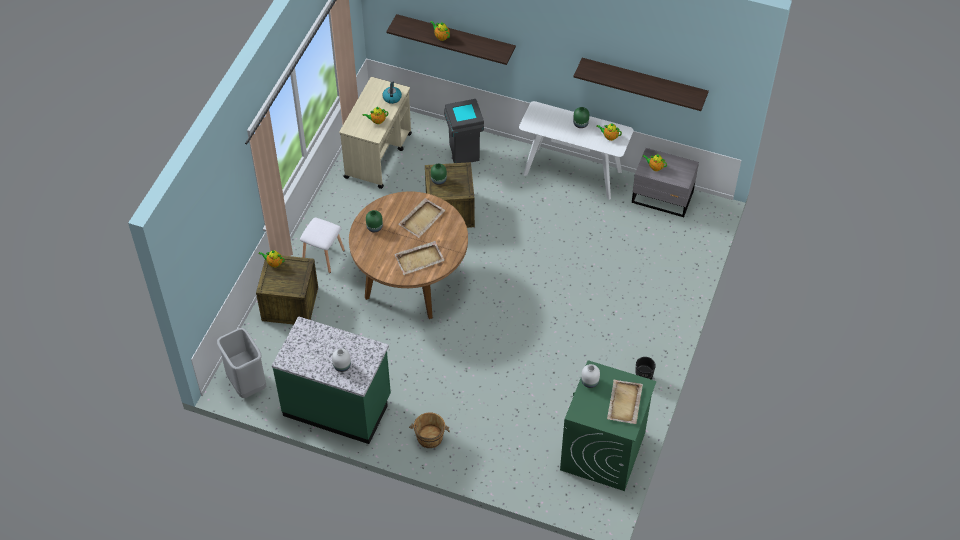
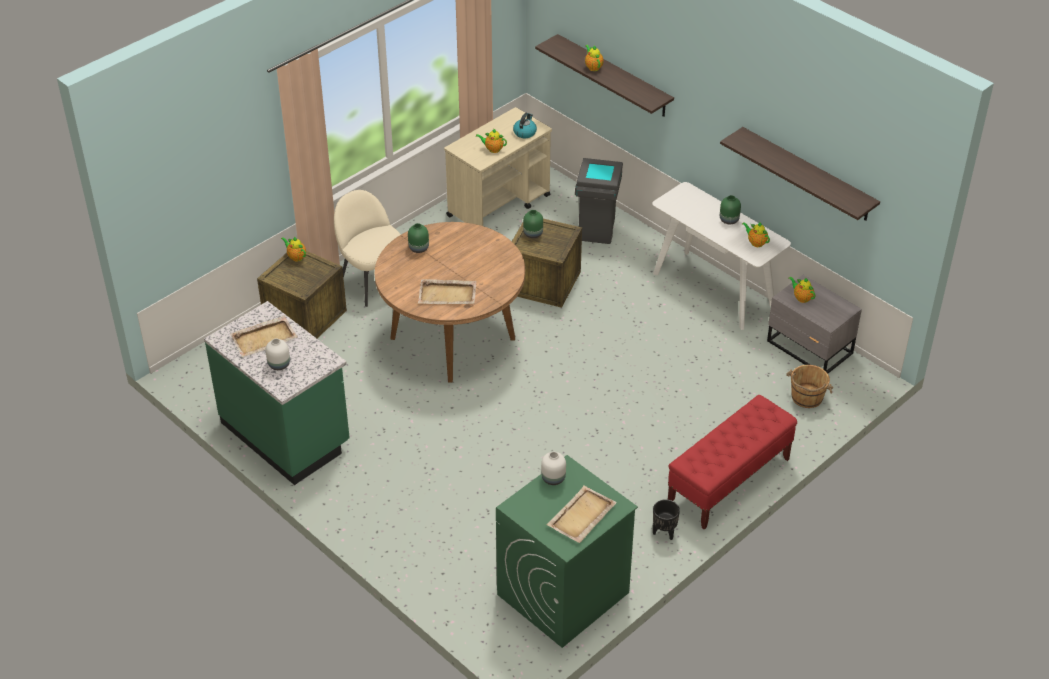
camera: 25 degrees right, 10 degrees down
grey trash can [217,328,266,398] -> none
white stool [300,217,345,273] -> beige chair [334,190,401,307]
beige tray [398,198,445,238] -> beige tray moved to [230,316,298,357]
brown bucket [409,412,450,448] -> brown bucket moved to [786,365,833,408]
none -> red bench [668,395,797,530]

